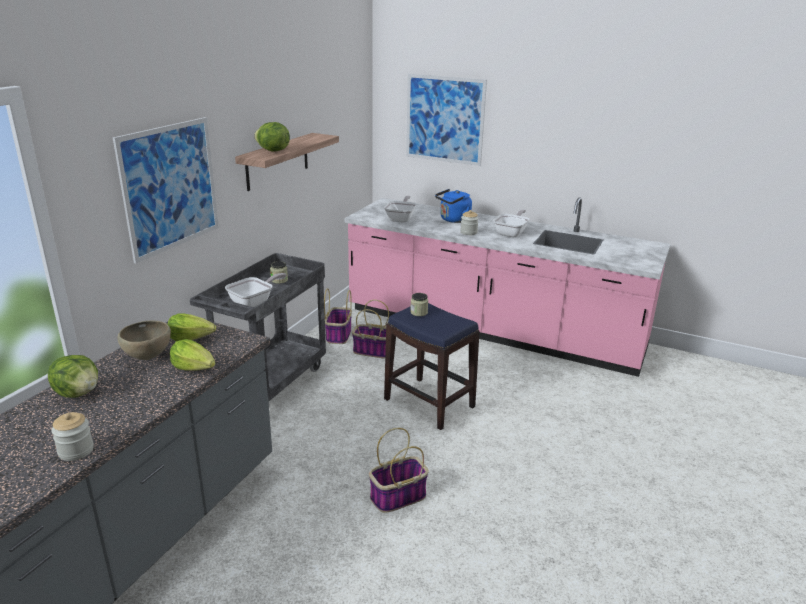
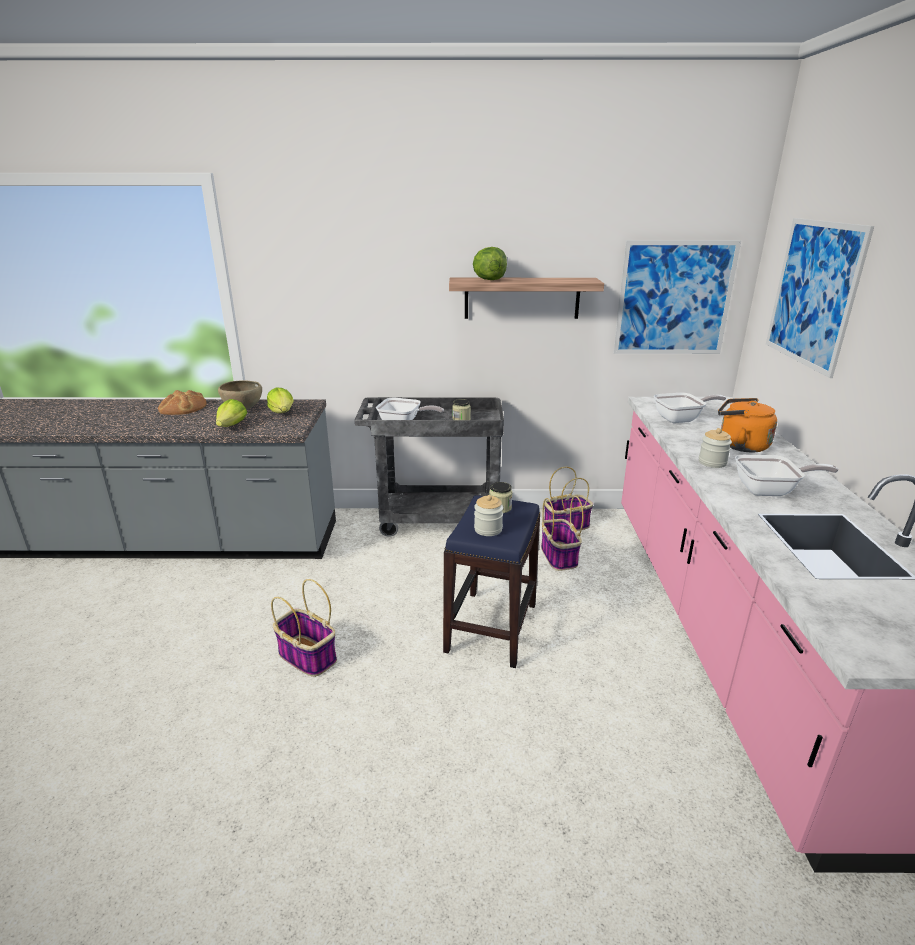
camera: 65 degrees right, 0 degrees up
lettuce [48,355,98,398] -> bread [158,390,207,415]
jar [51,412,94,461] -> jar moved to [474,495,503,536]
picture [113,117,219,263] -> picture moved to [613,240,741,354]
blue kettle [435,189,472,223] -> orange kettle [718,398,777,453]

